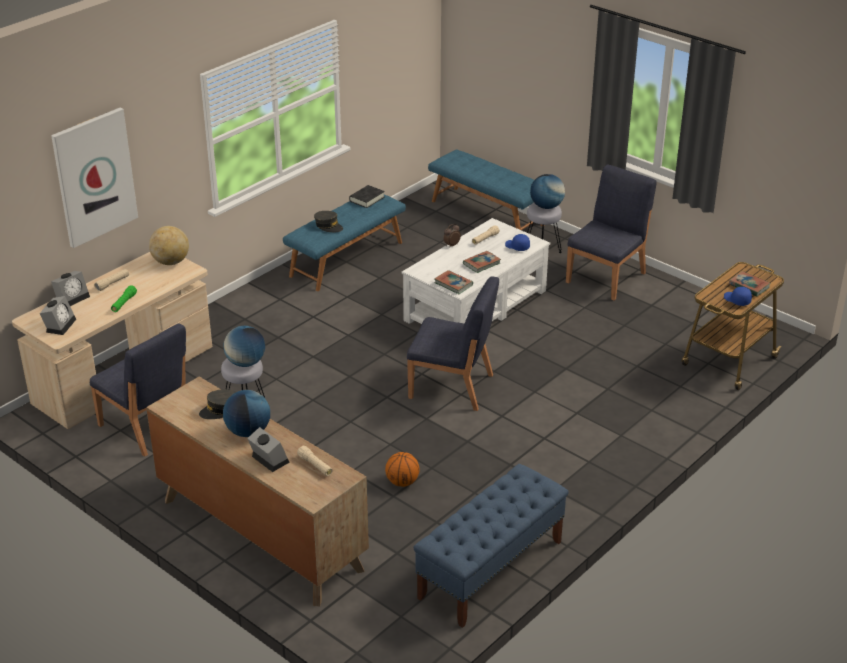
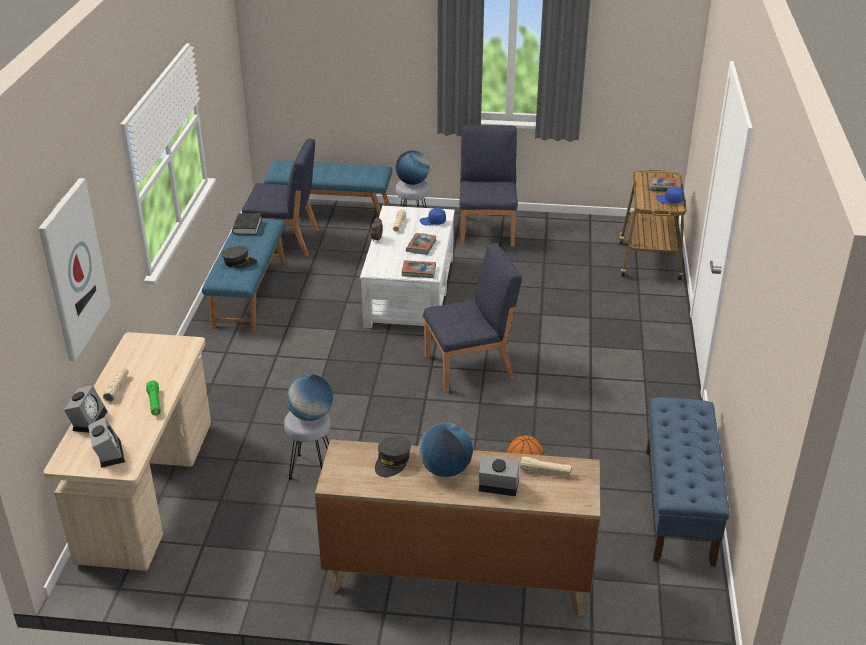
camera: 35 degrees left, 0 degrees up
blue chair [90,323,186,457] -> blue chair moved to [242,139,319,257]
globe [149,226,189,265] -> none

